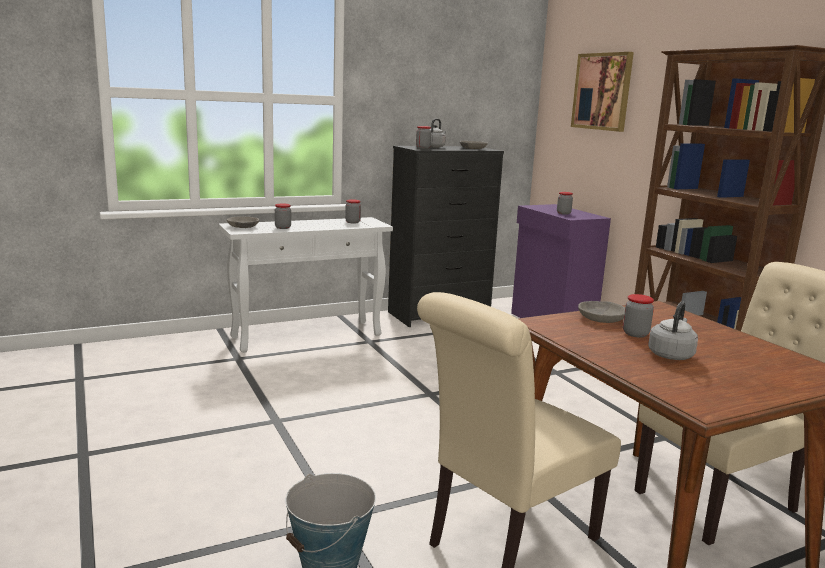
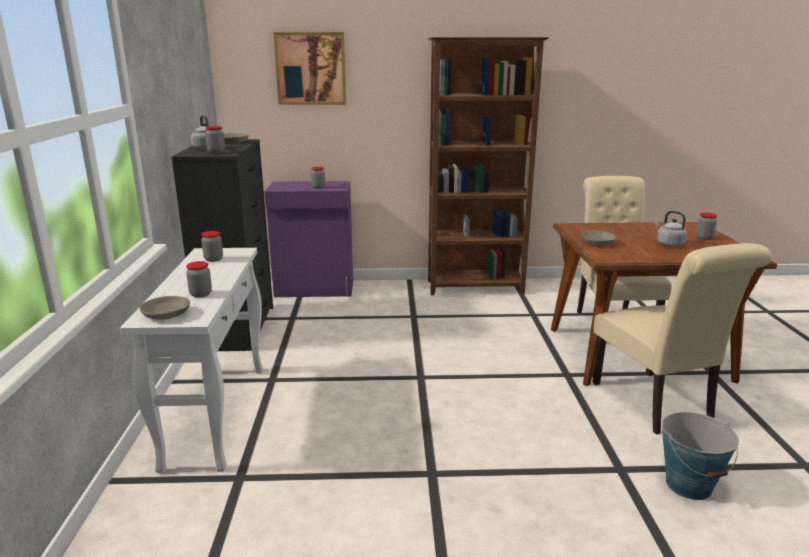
camera: 65 degrees left, 5 degrees up
jar [623,294,654,337] -> jar moved to [696,213,717,240]

